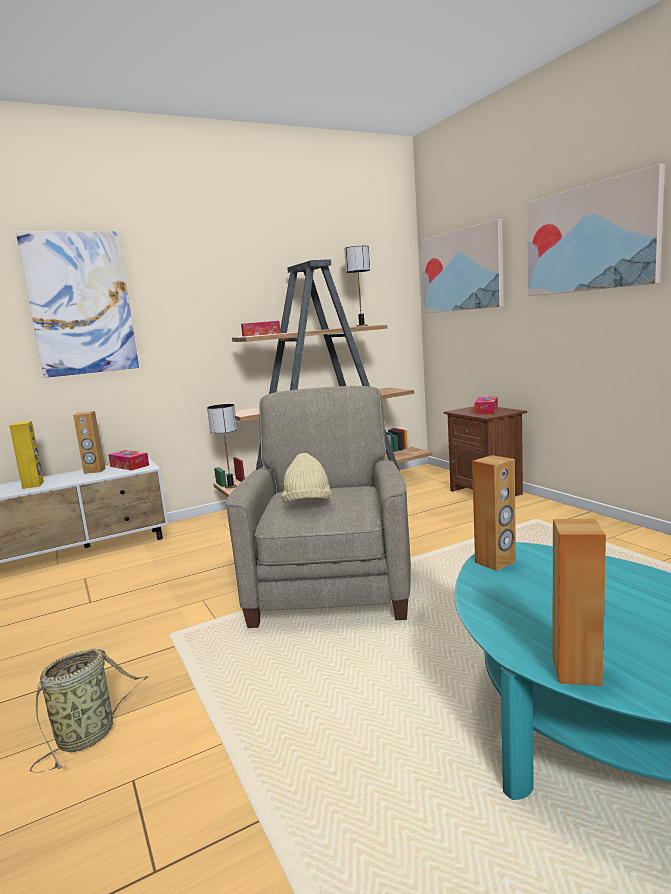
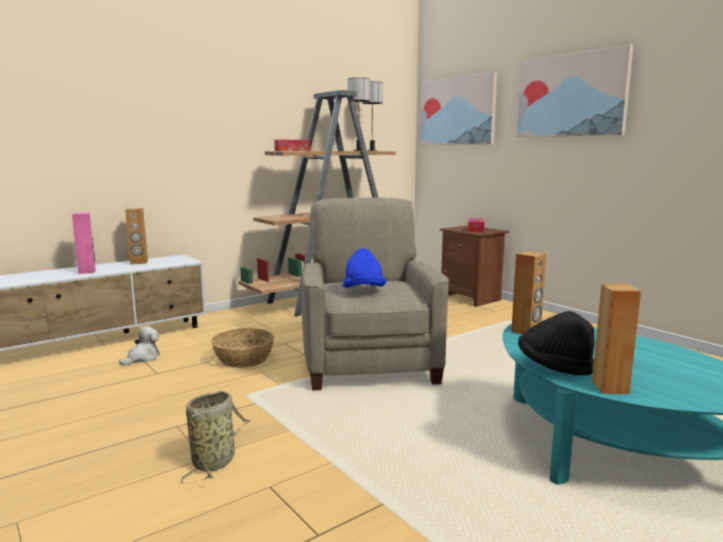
camera: 10 degrees left, 0 degrees up
yellow speaker [9,421,44,489] -> pink speaker [72,212,95,274]
picture [16,231,139,378] -> none
tissue box [108,450,149,471] -> none
table lamp [207,404,237,489] -> table lamp moved to [348,78,370,151]
beige hat [281,453,332,503] -> blue hat [343,248,386,288]
none -> plush toy [119,326,160,366]
none -> basket [211,328,274,368]
none -> black hat [518,311,595,375]

